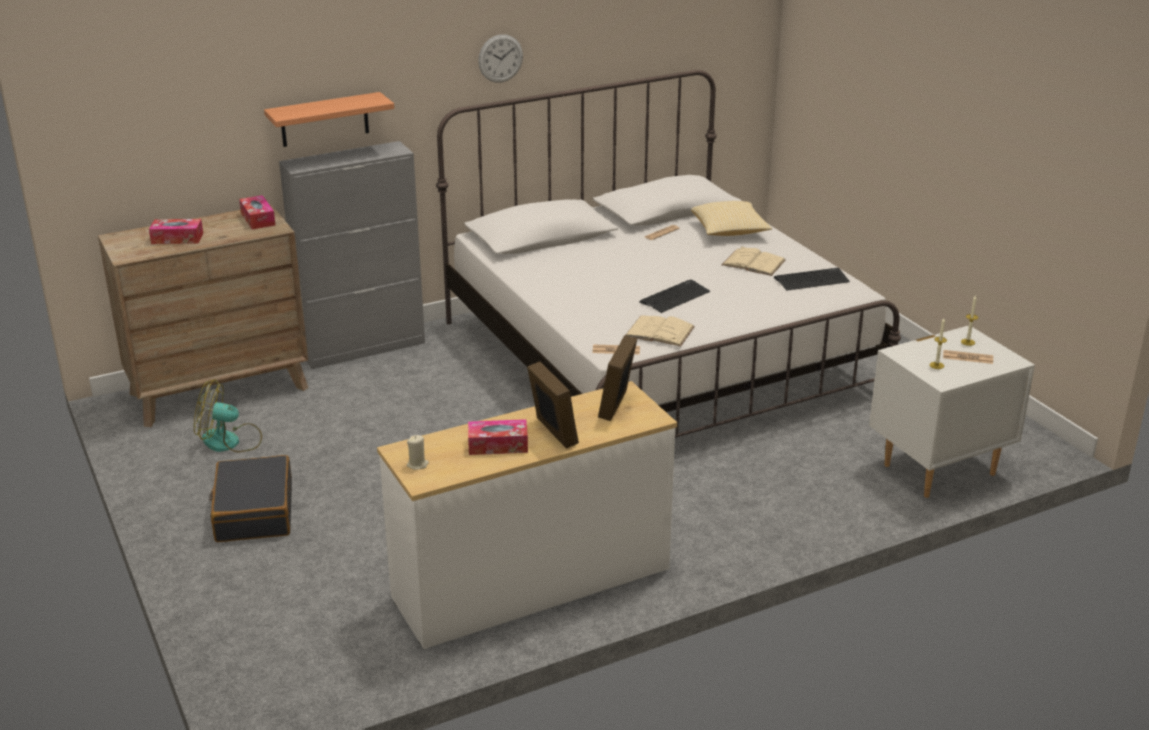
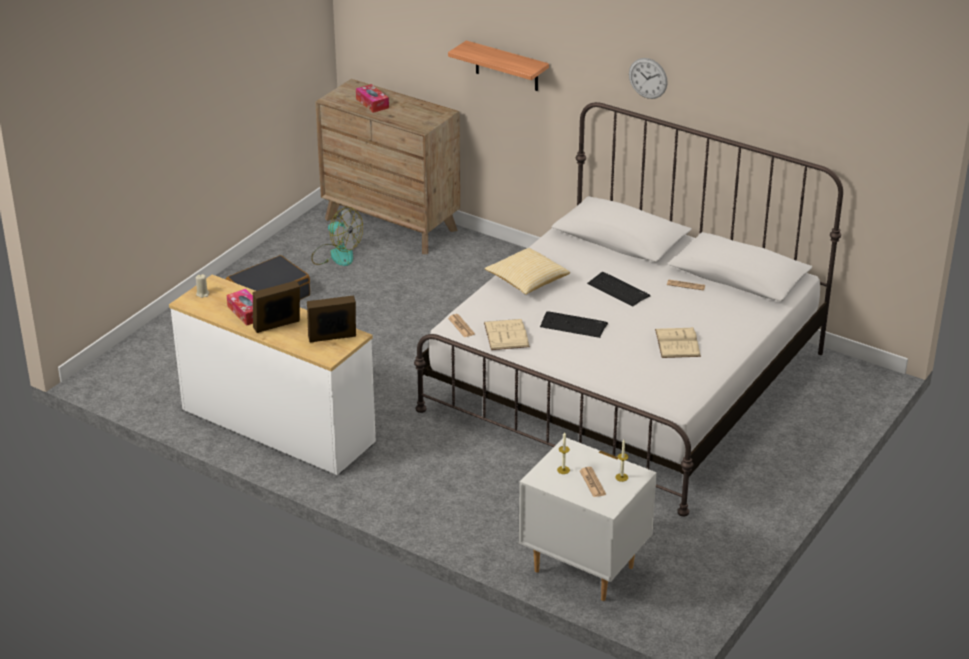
camera: 60 degrees right, 5 degrees up
fan [194,379,262,452] -> fan turned 150 degrees clockwise [311,207,363,266]
tissue box [239,195,276,229] -> none
grey cabinet [279,141,425,369] -> none
picture frame [527,361,579,449] -> picture frame turned 150 degrees counterclockwise [253,281,300,333]
pillow [691,201,772,236] -> pillow moved to [485,248,570,295]
keyboard [774,268,850,291] -> keyboard moved to [587,272,650,306]

